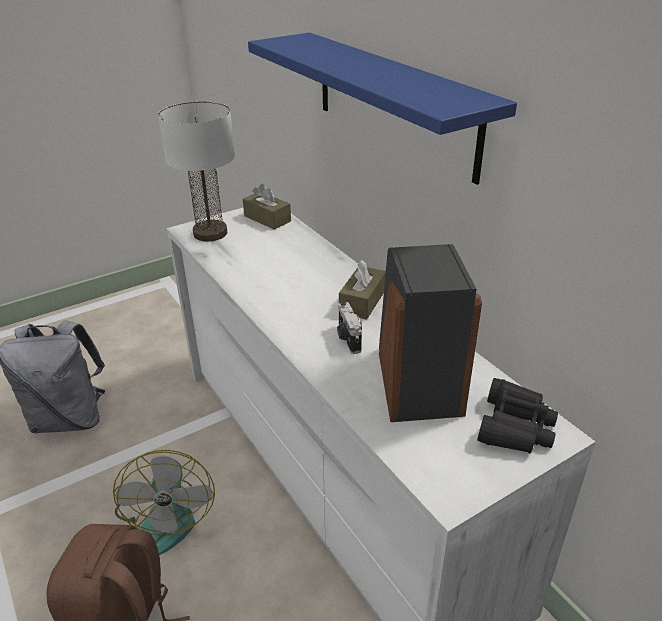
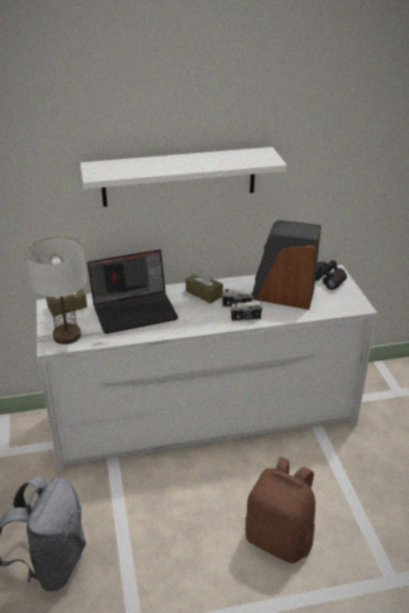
camera: 70 degrees left, 0 degrees up
fan [113,450,215,555] -> none
blue shelf [248,32,517,185] -> white shelf [80,147,287,207]
none -> laptop [87,249,178,334]
none -> camera [230,301,263,321]

